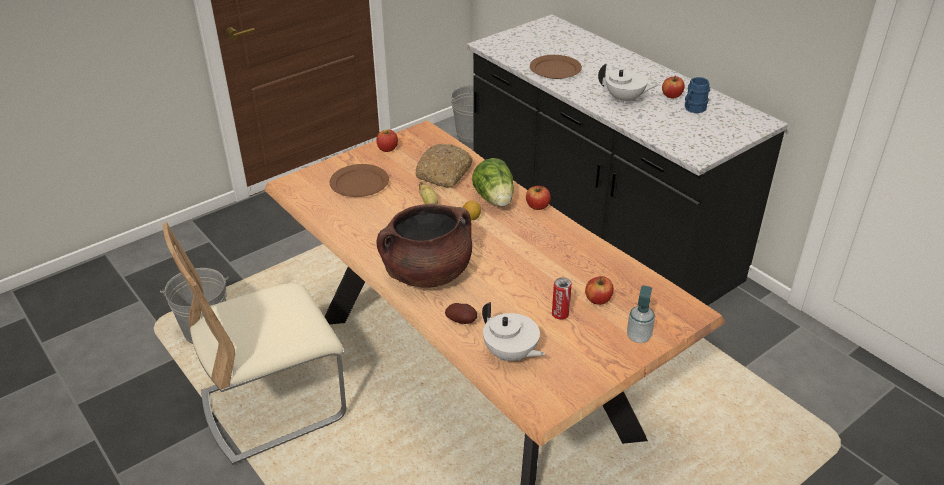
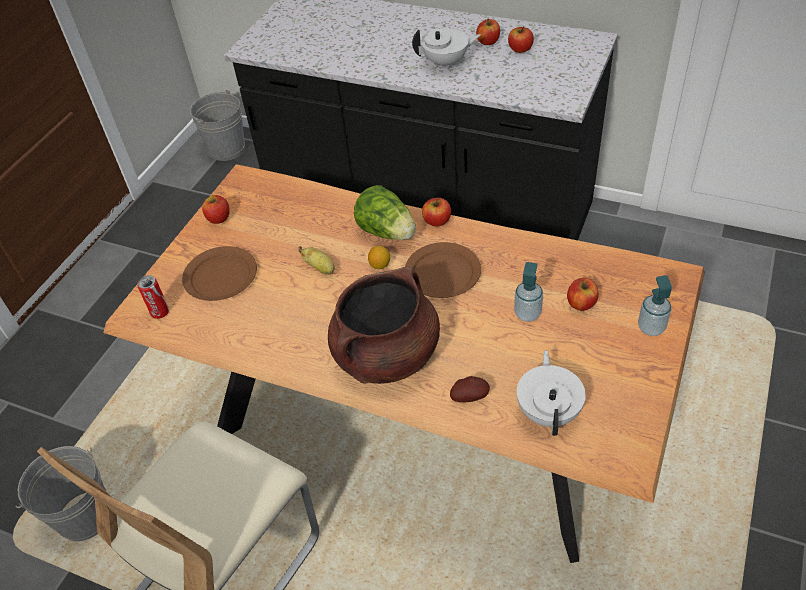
camera: 25 degrees left, 10 degrees up
bread [416,144,473,187] -> none
white teapot [482,302,545,361] -> white teapot turned 105 degrees counterclockwise [517,350,586,436]
brown plate [530,55,582,79] -> brown plate moved to [405,242,481,298]
can [552,277,572,320] -> can moved to [137,275,169,319]
blue mug [685,77,710,113] -> apple [508,26,534,53]
none -> soap dispenser [514,262,543,322]

